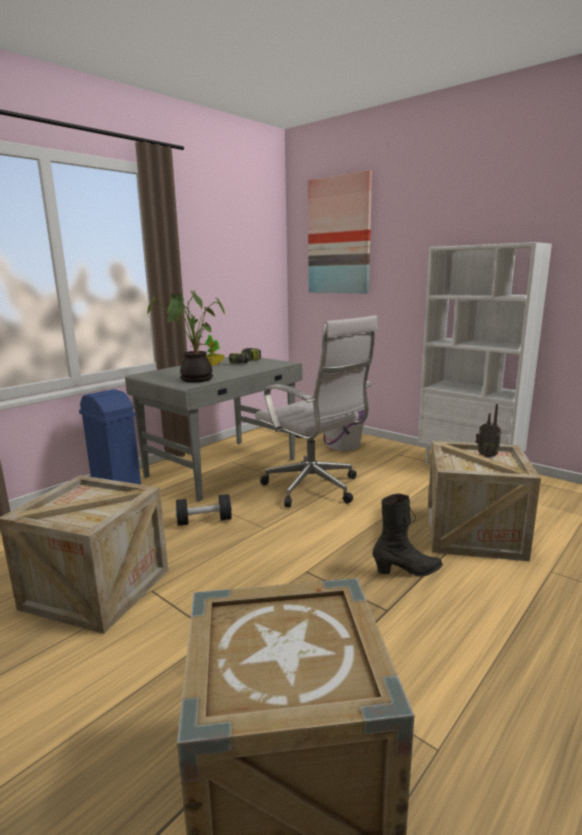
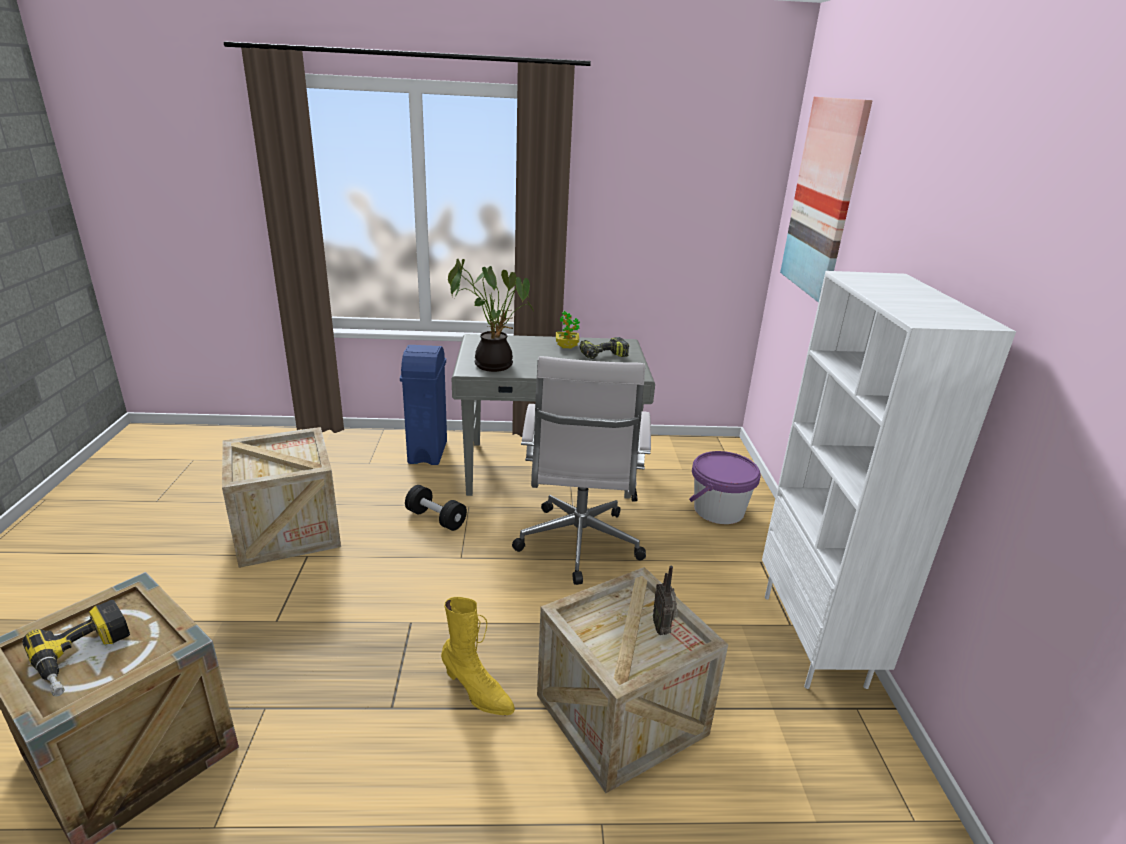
camera: 45 degrees right, 10 degrees up
black boot [372,494,443,577] -> yellow boot [441,597,515,715]
none -> power drill [23,600,130,696]

